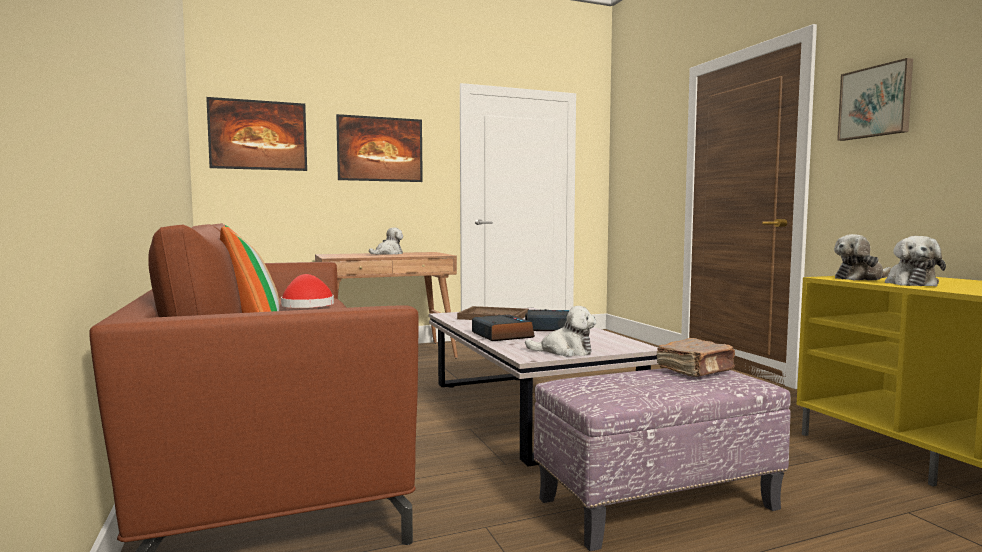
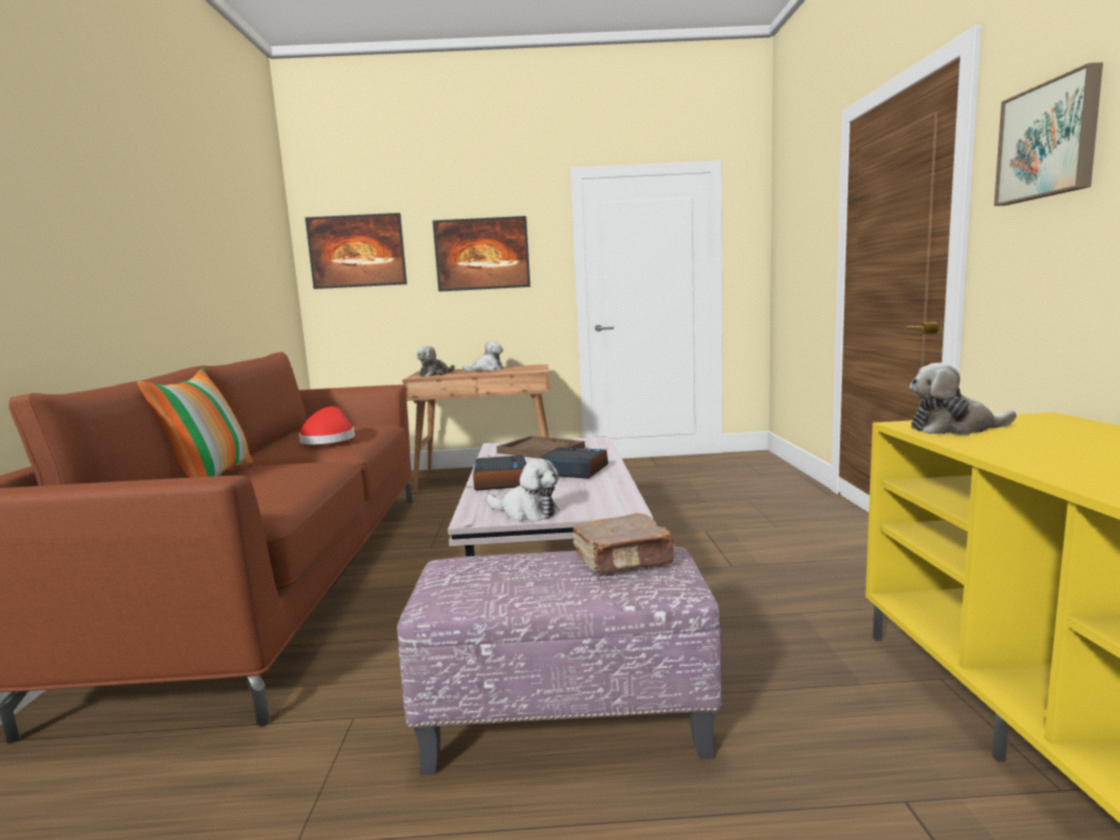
camera: 20 degrees right, 5 degrees up
plush toy [885,236,946,287] -> plush toy moved to [417,346,455,377]

